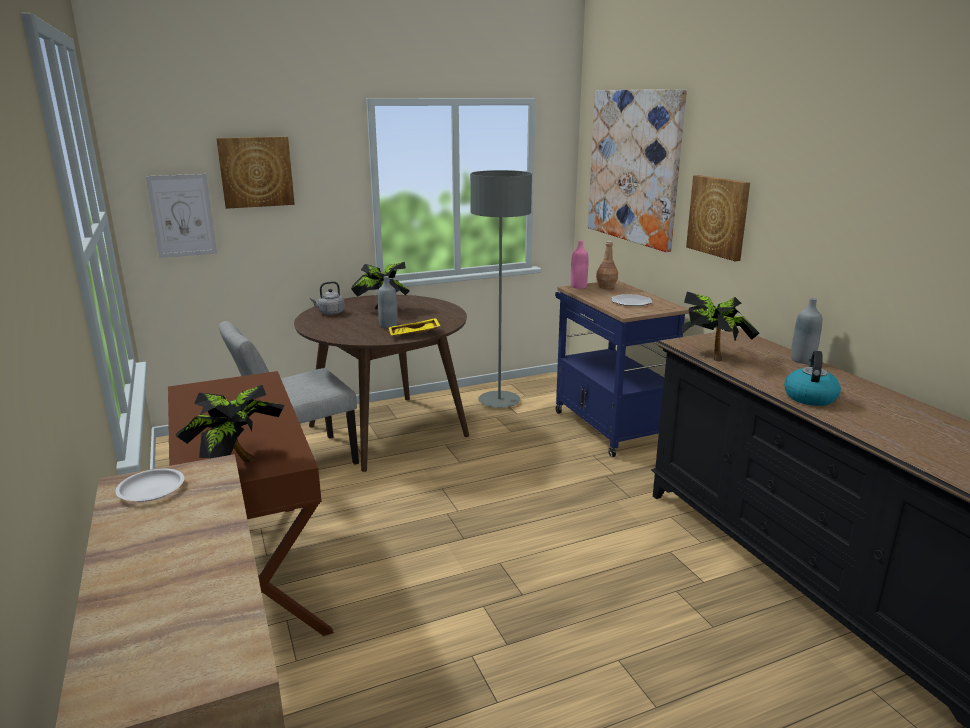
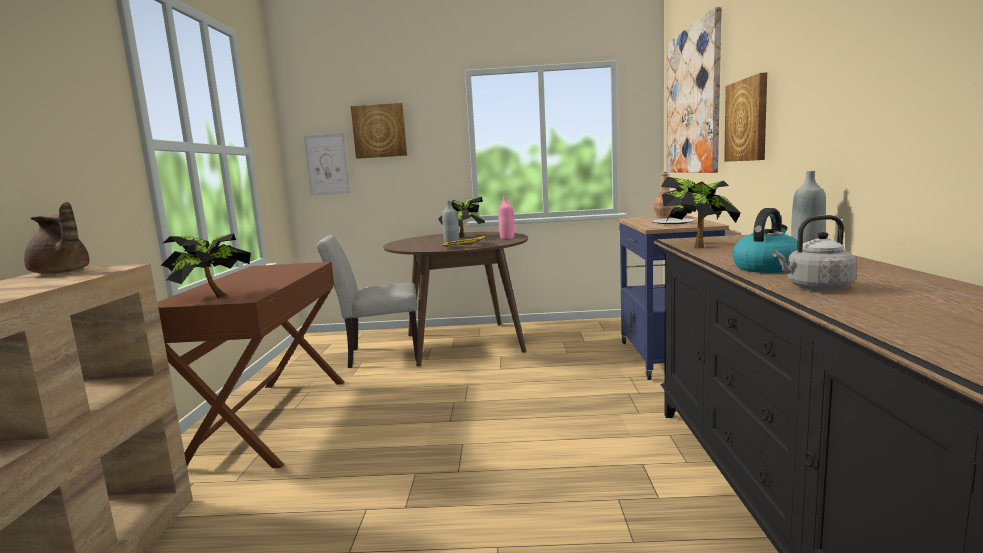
camera: 25 degrees right, 10 degrees down
white plate [115,469,184,502] -> brown teapot [24,202,90,274]
grey kettle [310,281,345,315] -> grey kettle moved to [772,215,856,291]
grey floor lamp [470,170,532,408] -> none
pink bottle [571,241,588,289] -> pink bottle moved to [498,196,515,239]

